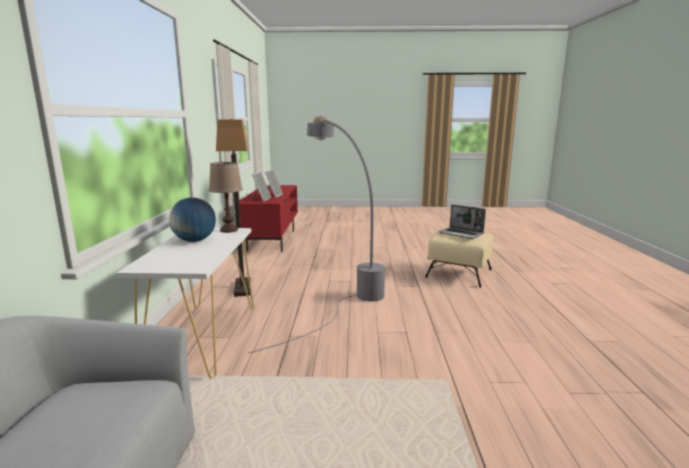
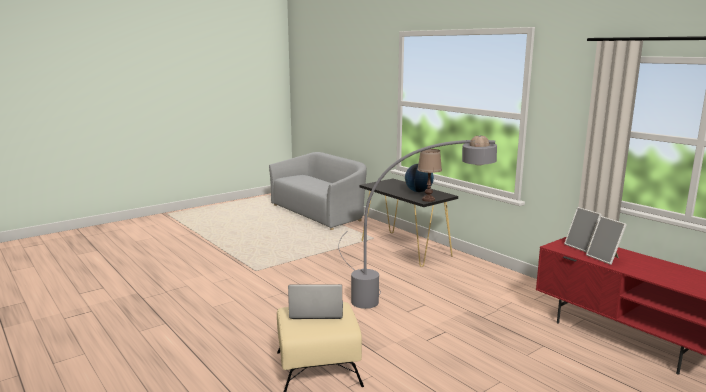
camera: 140 degrees right, 0 degrees up
white console table [116,228,254,378] -> black console table [360,179,458,267]
floor lamp [216,119,251,297] -> none

